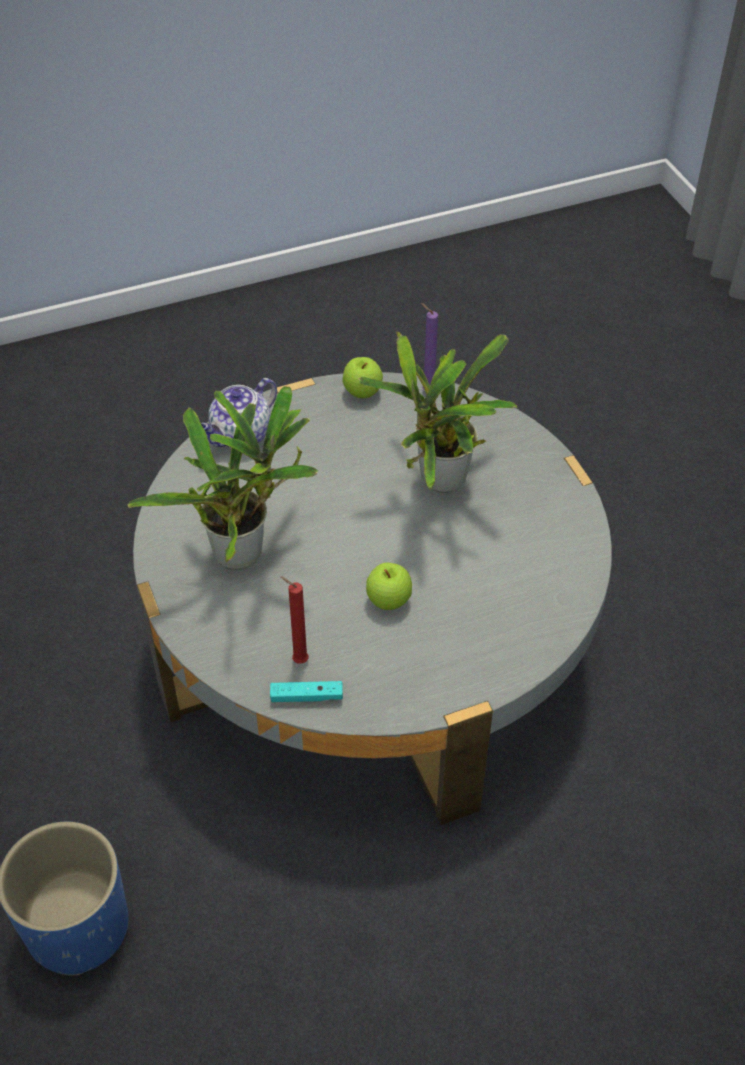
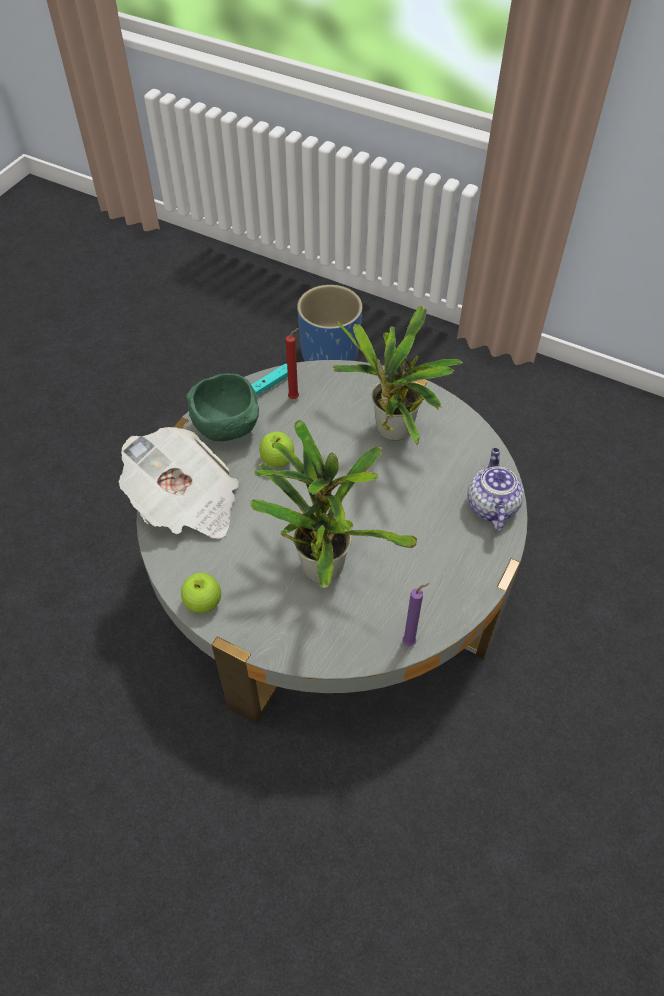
camera: 140 degrees right, 5 degrees up
apple [342,357,383,398] -> apple moved to [181,573,221,613]
none -> newspaper [119,427,239,539]
none -> green bowl [186,373,259,441]

